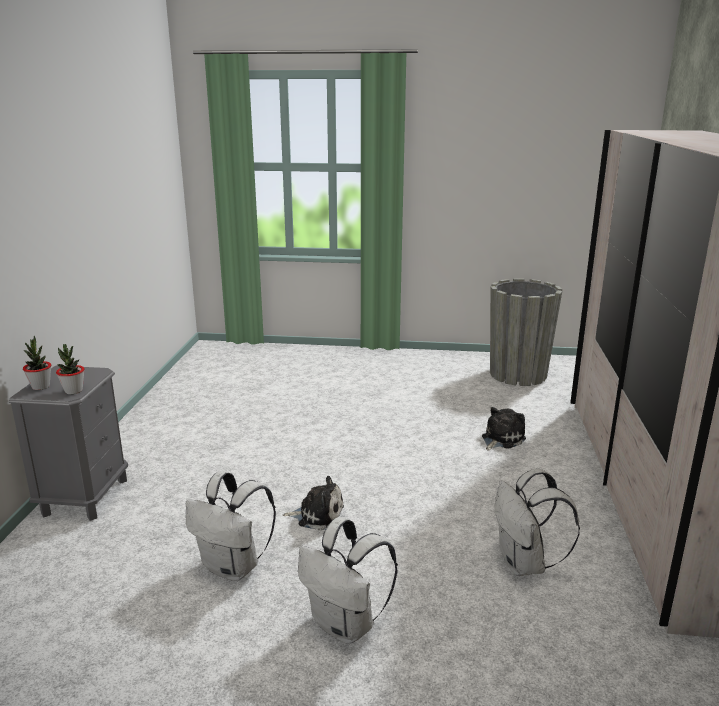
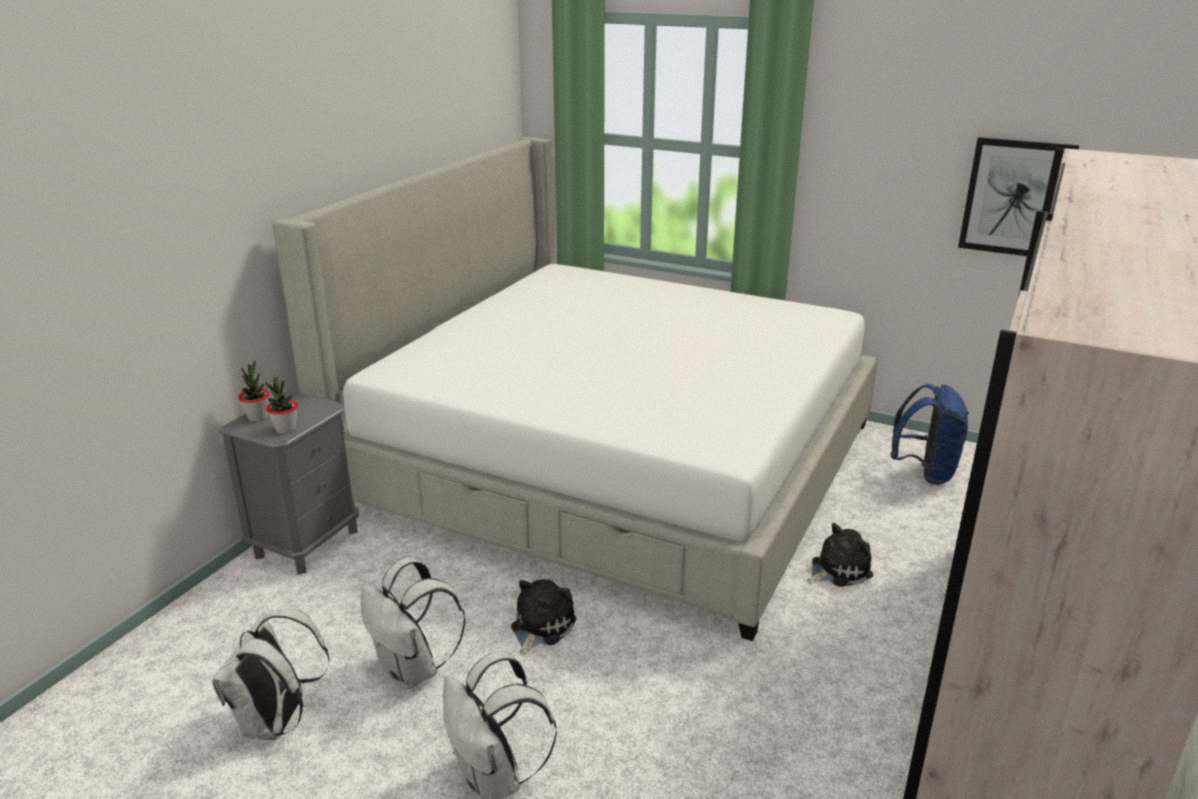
camera: 20 degrees right, 5 degrees up
plush toy [283,476,344,531] -> plush toy turned 90 degrees counterclockwise [511,579,576,655]
grey planter [490,279,562,386] -> blue backpack [891,384,969,485]
white backpack [494,469,580,576] -> white backpack moved to [212,609,330,740]
none -> bed [272,137,878,641]
none -> picture [958,137,1079,256]

